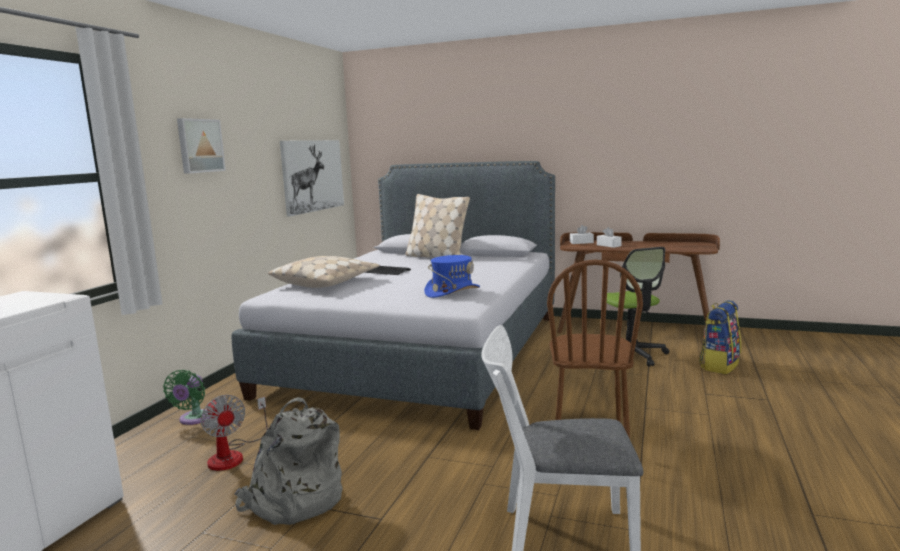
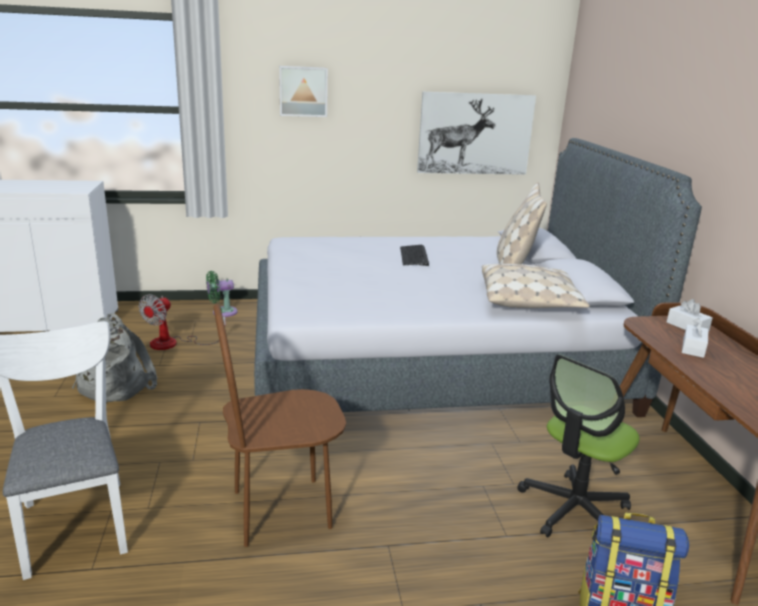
camera: 60 degrees right, 10 degrees up
beige pillow [268,256,380,288] -> beige pillow moved to [482,264,590,308]
blue hat [424,255,480,298] -> none

